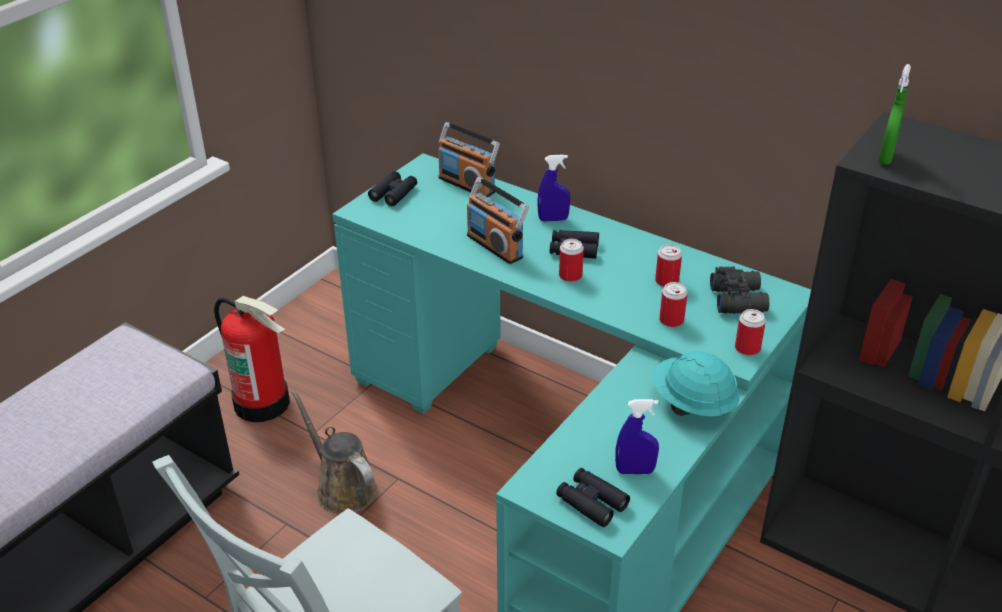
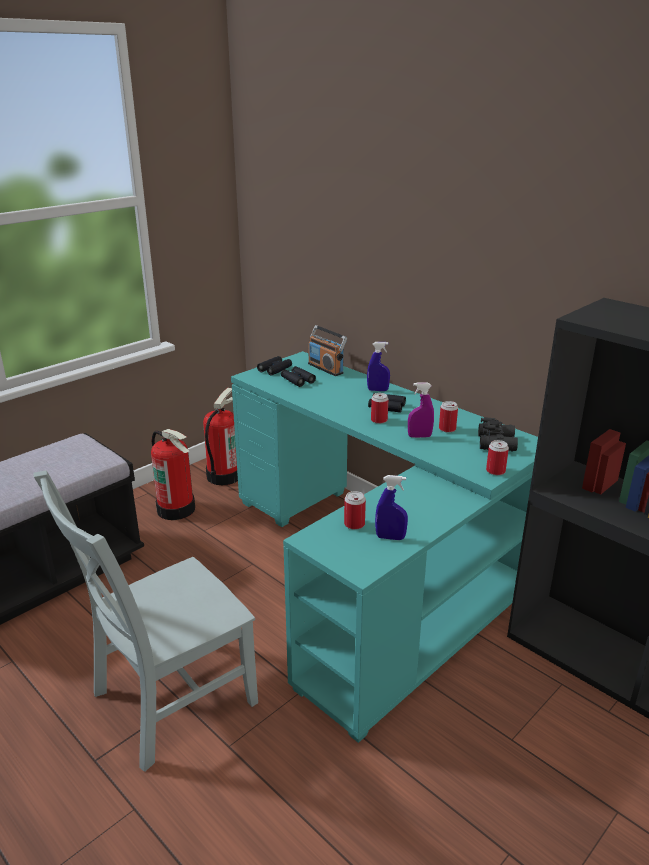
camera: 10 degrees right, 10 degrees down
brown watering can [291,389,377,514] -> none
radio [467,177,529,264] -> none
black binoculars [556,468,630,527] -> black binoculars moved to [281,366,316,387]
turquoise hard hat [653,351,740,416] -> none
can [659,282,688,327] -> can moved to [344,491,366,530]
green spray bottle [878,64,911,165] -> none
none -> fire extinguisher [203,388,238,485]
none -> purple spray bottle [408,383,434,438]

